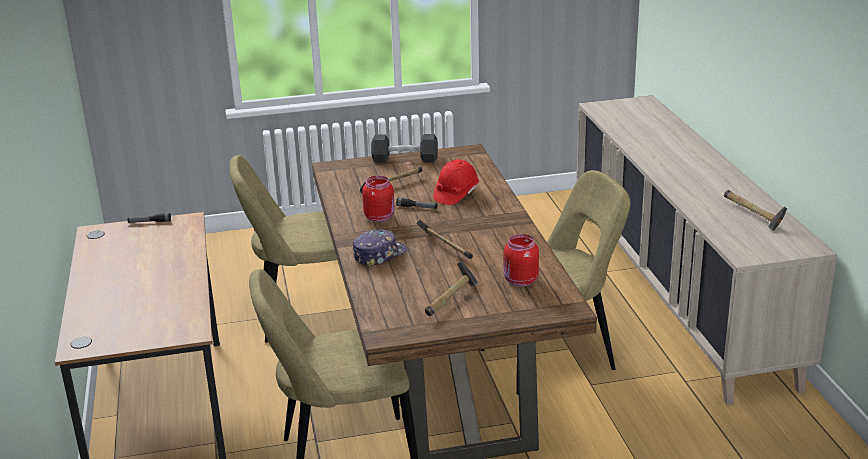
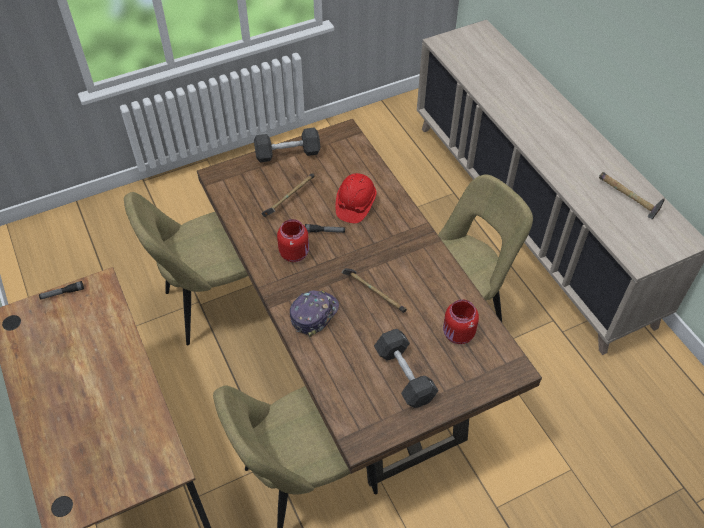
camera: 15 degrees left, 25 degrees up
hammer [425,261,478,316] -> black dumbbell [374,329,439,408]

